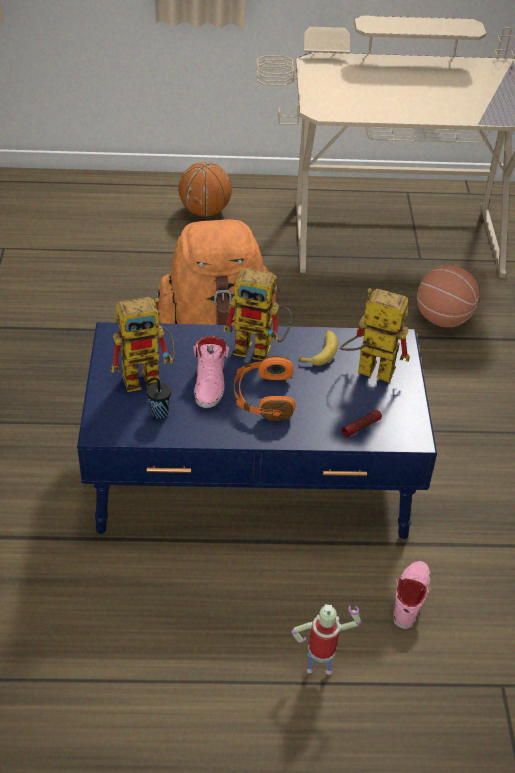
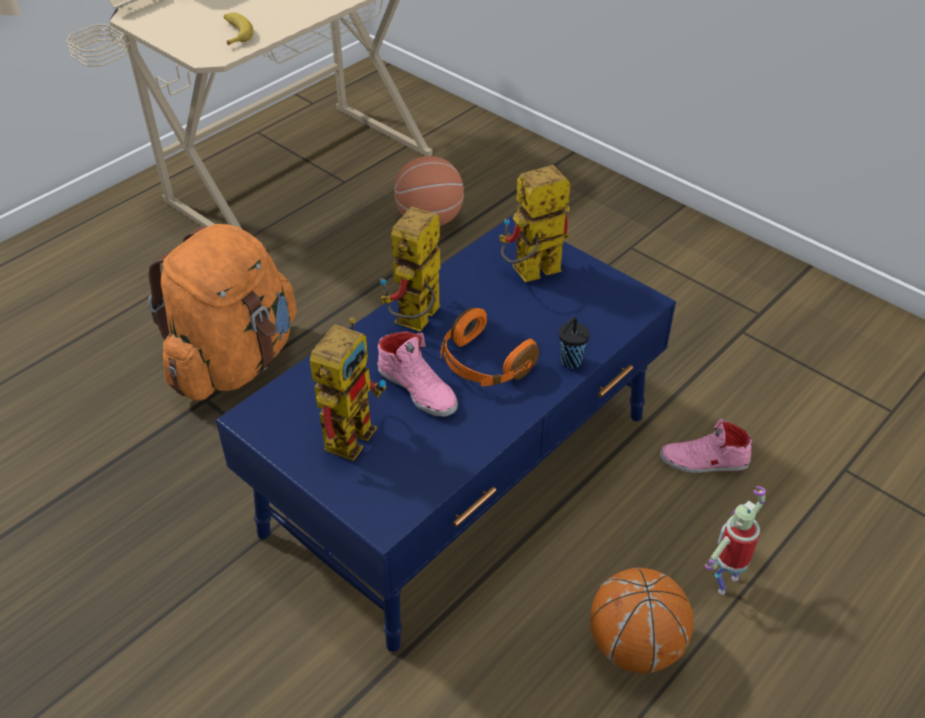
camera: 45 degrees left, 0 degrees up
black cup [144,377,171,419] -> black cup moved to [559,317,590,368]
basketball [178,162,232,217] -> basketball moved to [590,567,693,674]
toy robot [223,268,292,361] -> toy robot turned 150 degrees clockwise [380,206,440,331]
banana [298,330,338,366] -> banana moved to [224,12,253,45]
flashlight [342,410,382,437] -> none
pink shoe [393,561,431,629] -> pink shoe turned 60 degrees counterclockwise [660,418,753,473]

